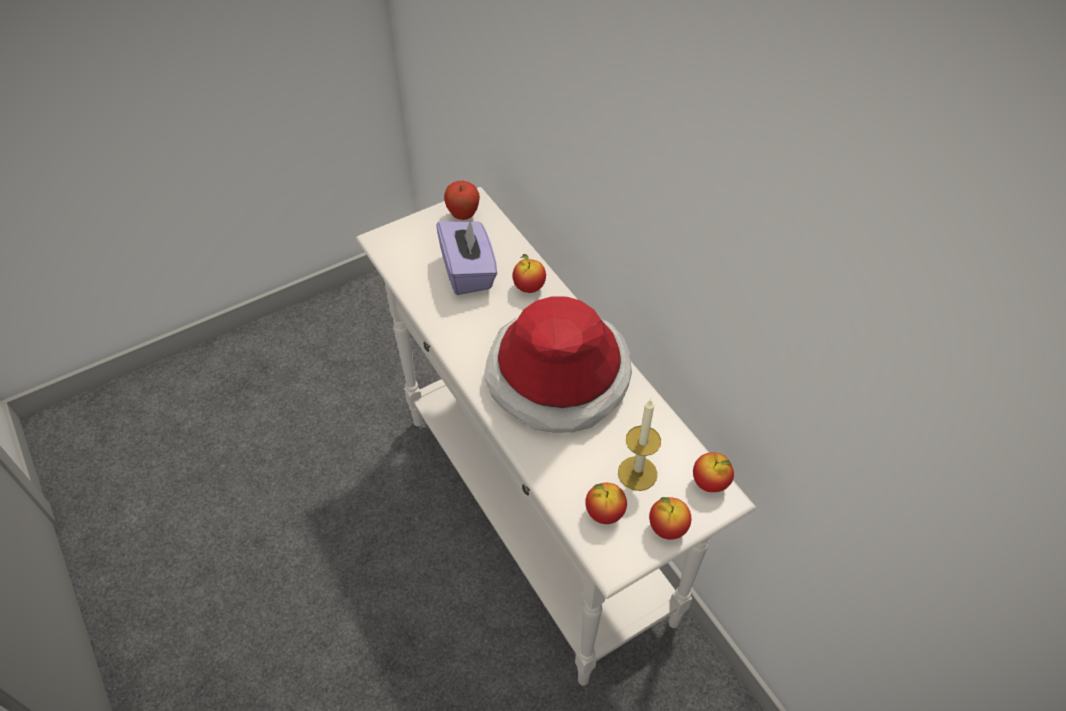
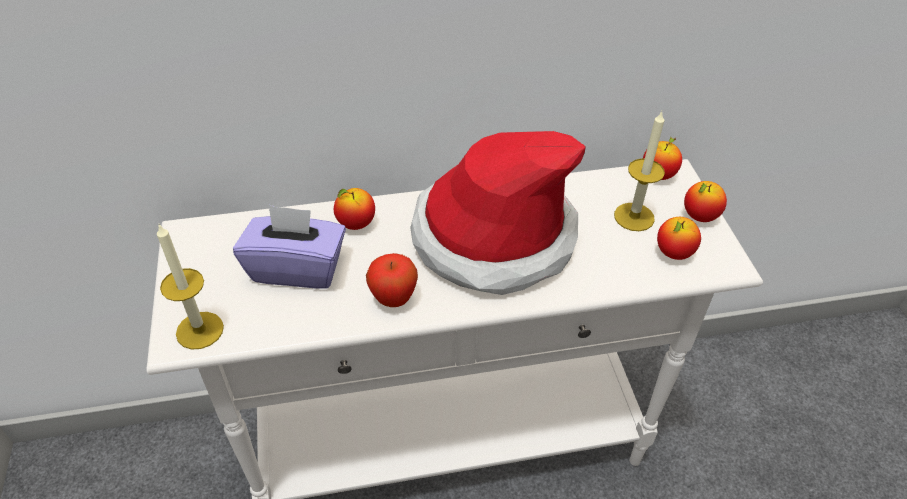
camera: 70 degrees left, 5 degrees down
apple [444,181,480,220] -> apple moved to [366,253,418,307]
none -> candle [157,224,224,349]

